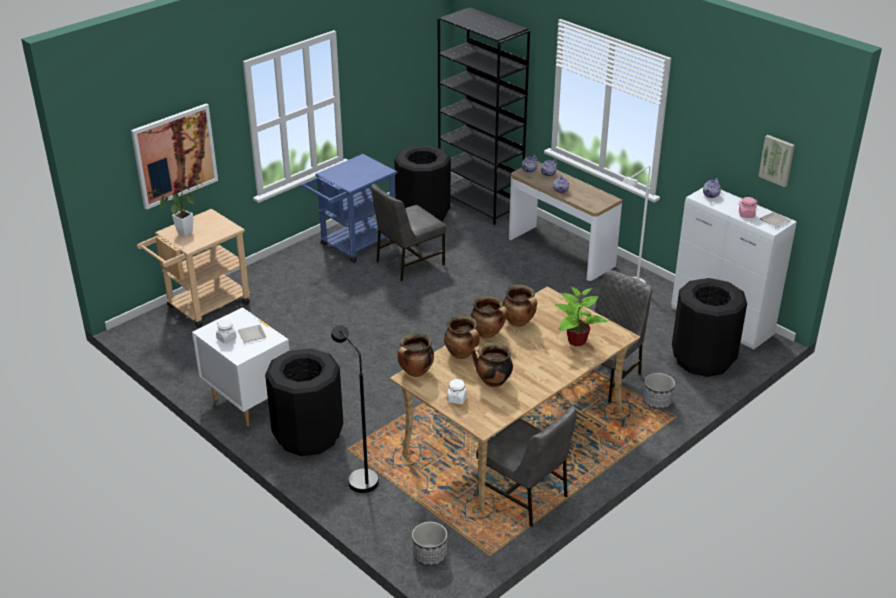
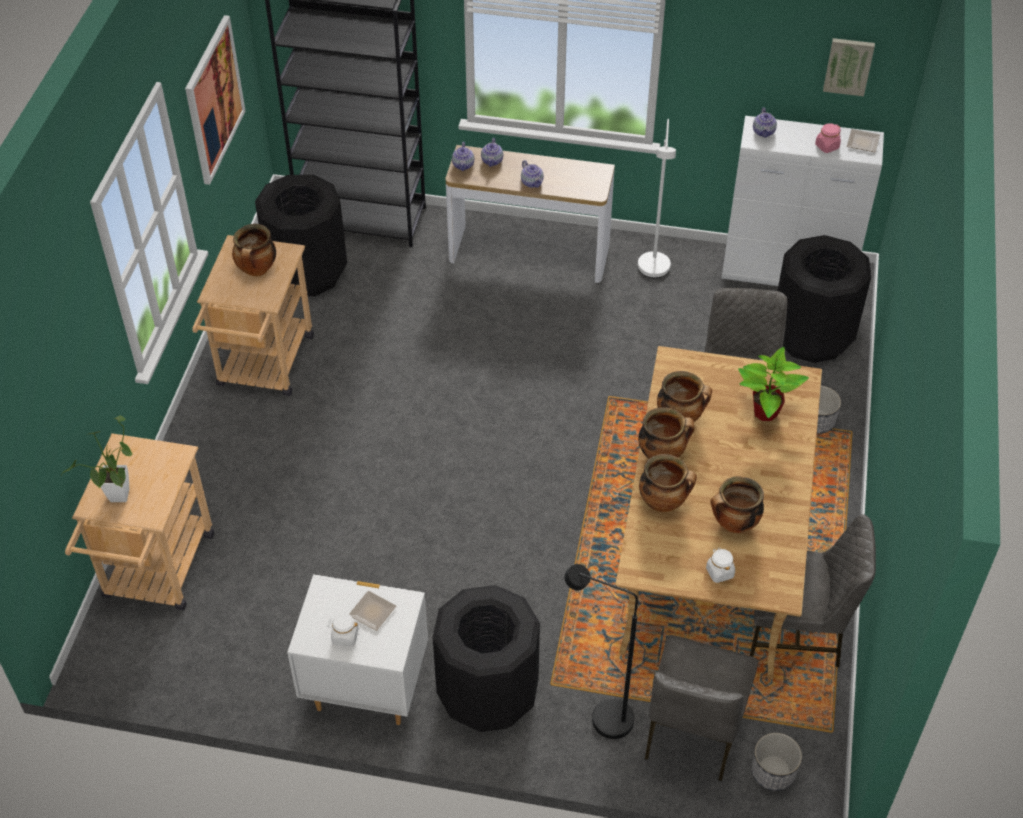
camera: 35 degrees left, 15 degrees up
picture [131,104,218,210] -> picture moved to [185,15,245,185]
blue cart [300,154,398,263] -> beige cart [192,235,314,396]
grey chair [371,184,447,281] -> grey chair moved to [645,635,758,782]
cooking pot [398,333,434,377] -> cooking pot moved to [232,224,276,277]

